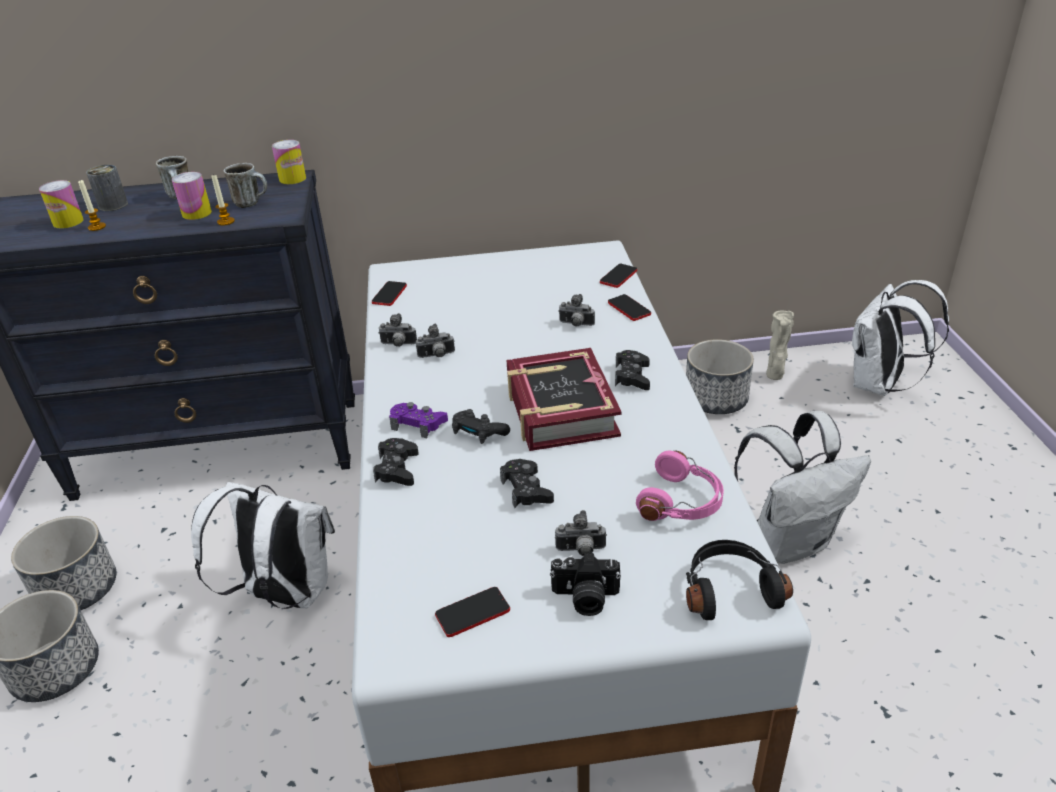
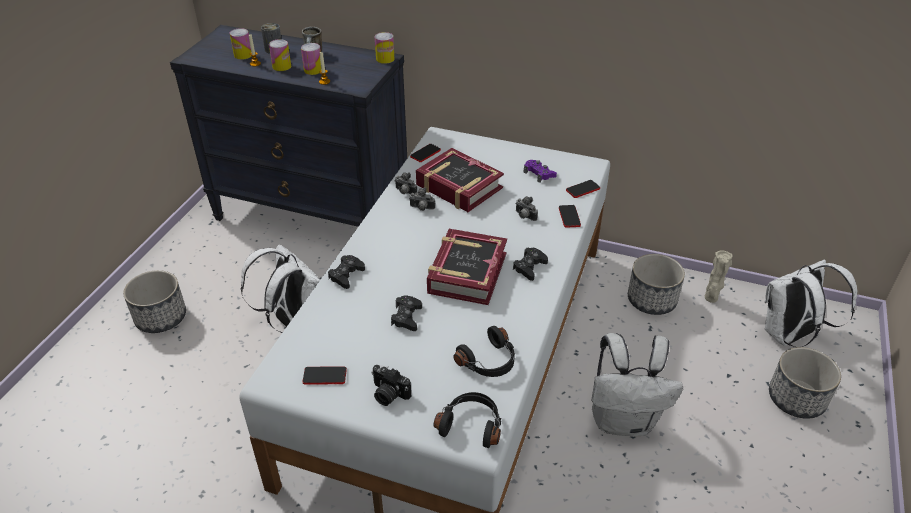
camera: 25 degrees right, 5 degrees up
planter [11,516,116,610] -> planter moved to [769,347,841,419]
mug [224,163,267,208] -> none
purple game controller [389,402,448,438] -> purple game controller moved to [524,160,557,183]
black game controller [452,409,510,444] -> none
camera [555,510,607,556] -> none
pink headphones [636,451,724,521] -> black headphones [453,326,515,377]
none -> can [269,39,291,71]
none -> book [416,148,504,212]

